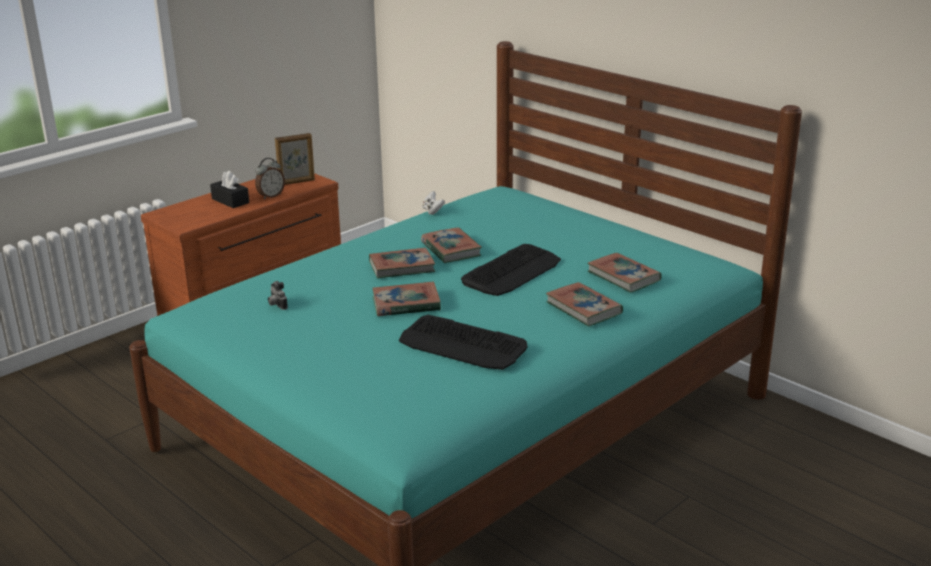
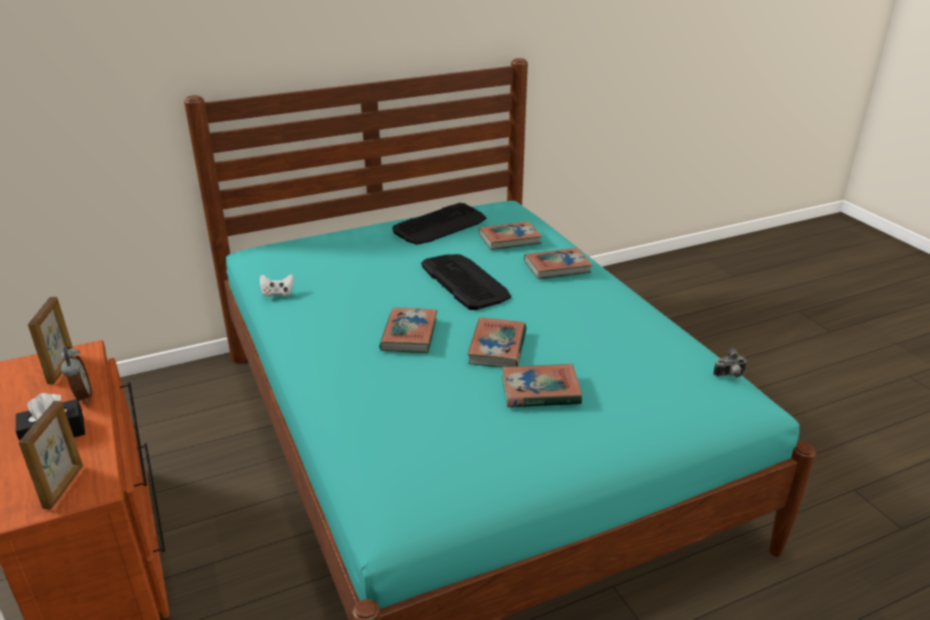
camera: 70 degrees left, 5 degrees up
camera [268,281,288,310] -> camera moved to [713,348,747,377]
keyboard [399,315,527,370] -> keyboard moved to [392,203,486,245]
book [421,227,482,263] -> book moved to [502,364,582,407]
none -> picture frame [19,401,83,509]

